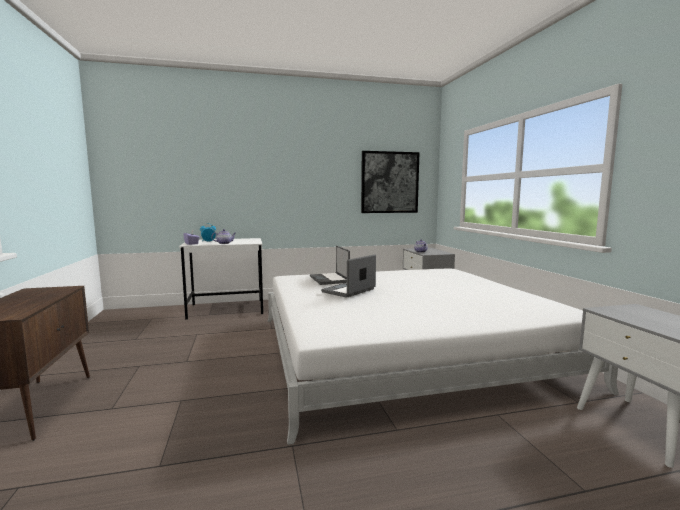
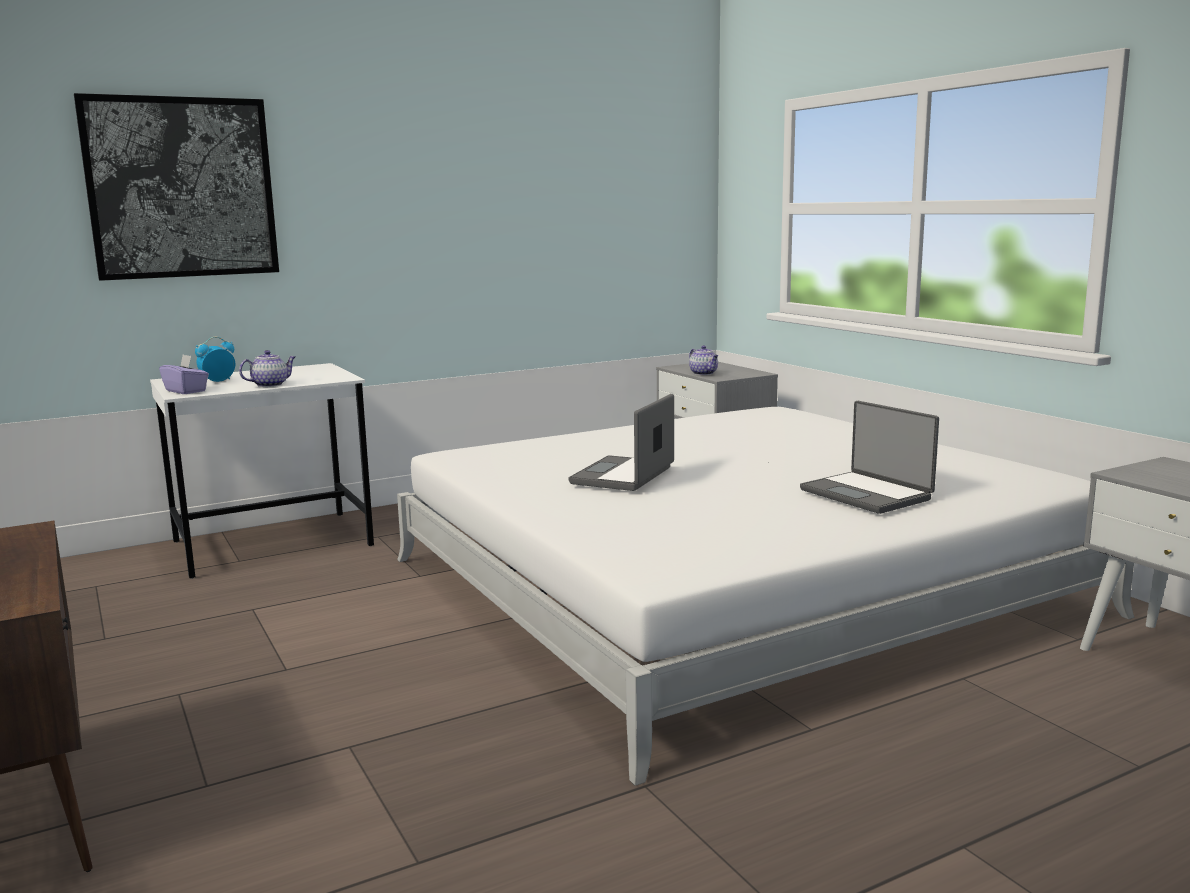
camera: 15 degrees left, 5 degrees up
laptop [310,246,350,285] -> laptop moved to [800,401,939,514]
picture [361,151,420,213] -> picture moved to [74,93,279,281]

